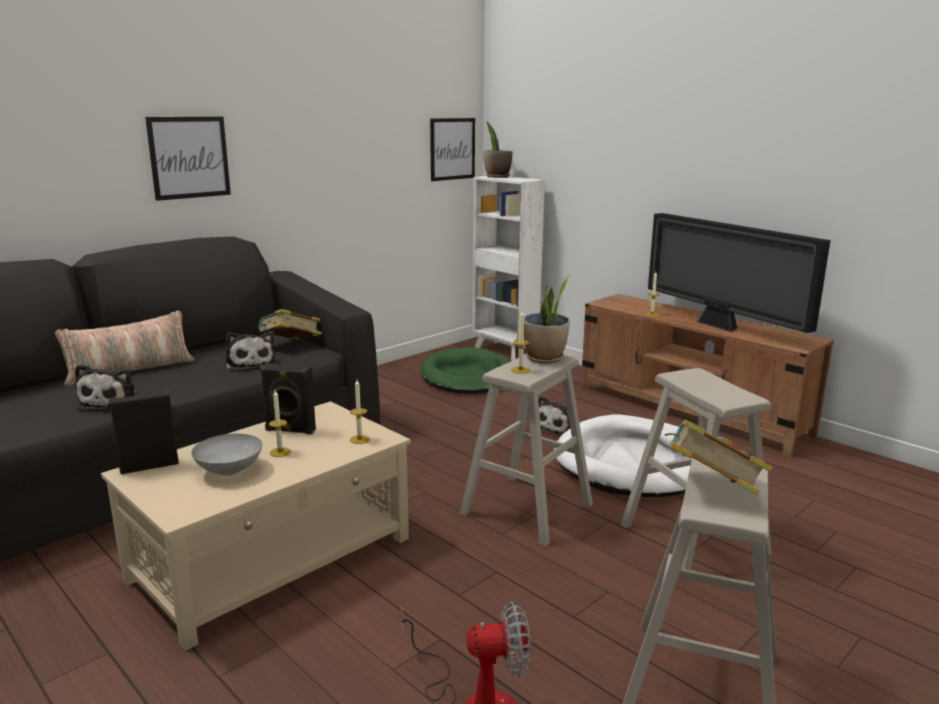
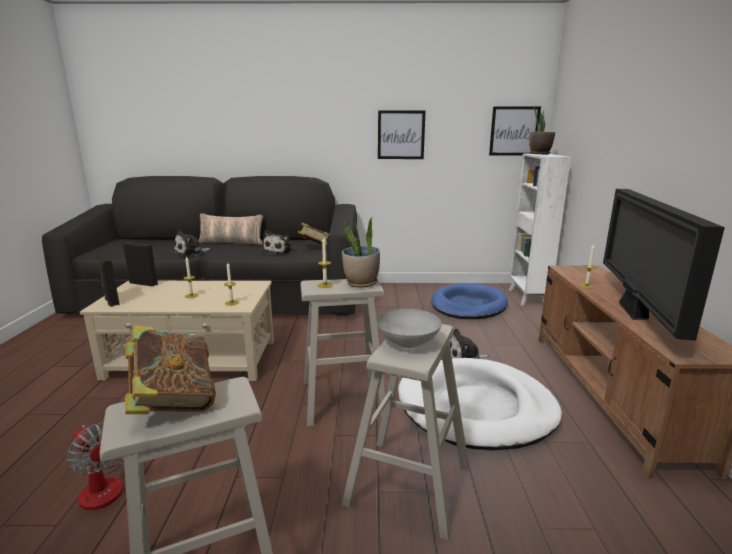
camera: 45 degrees right, 0 degrees up
picture [145,117,231,201] -> picture moved to [378,110,426,159]
grey bowl [191,434,262,476] -> grey bowl moved to [376,309,442,348]
black speaker [260,363,316,434] -> black speaker moved to [97,253,120,307]
green dog bed [420,347,510,394] -> blue dog bed [431,283,508,319]

